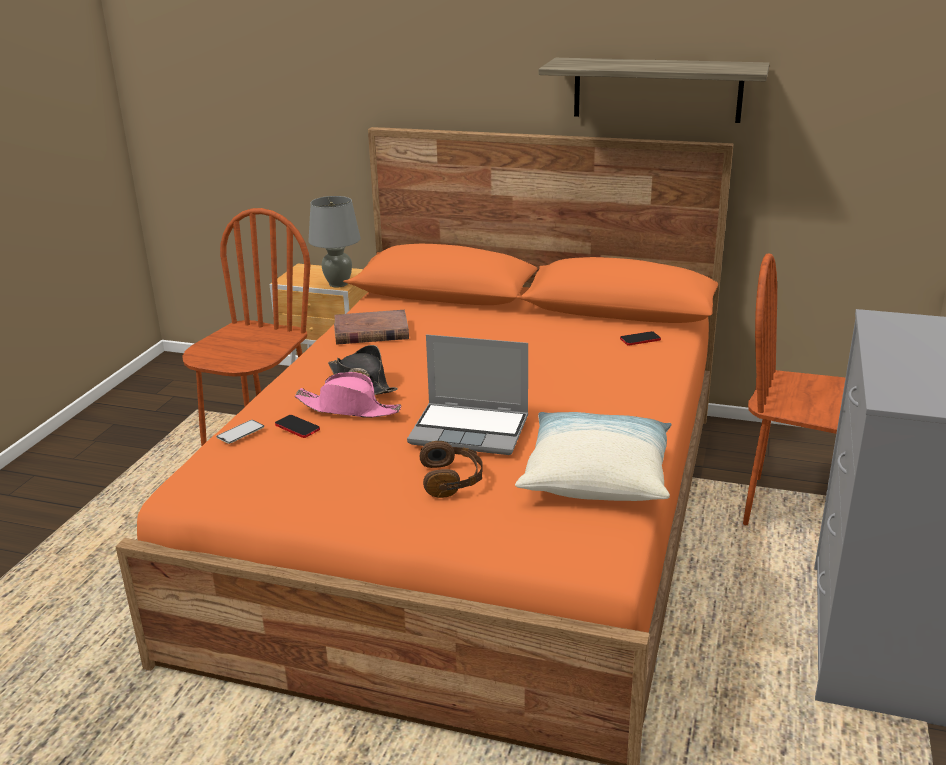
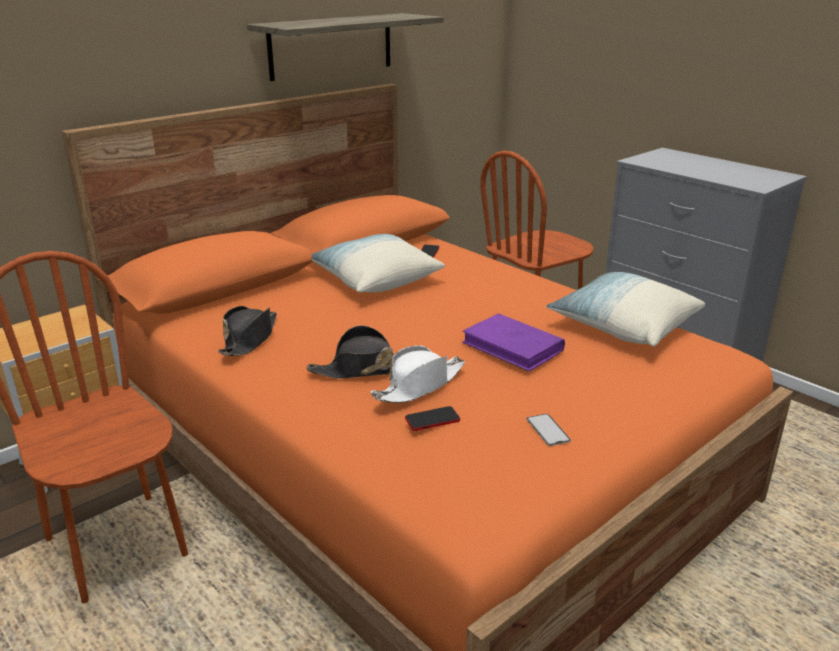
camera: 60 degrees left, 0 degrees up
phone [216,420,264,444] -> phone moved to [527,414,571,446]
pink hat [295,372,401,417] -> white hat [371,345,465,403]
grey table lamp [308,196,361,287] -> none
brown book [334,310,409,345] -> black hat [218,306,277,356]
laptop [407,334,528,455] -> purple book [462,313,565,372]
brown headphones [420,441,483,498] -> none
none -> pillow [312,234,445,293]

